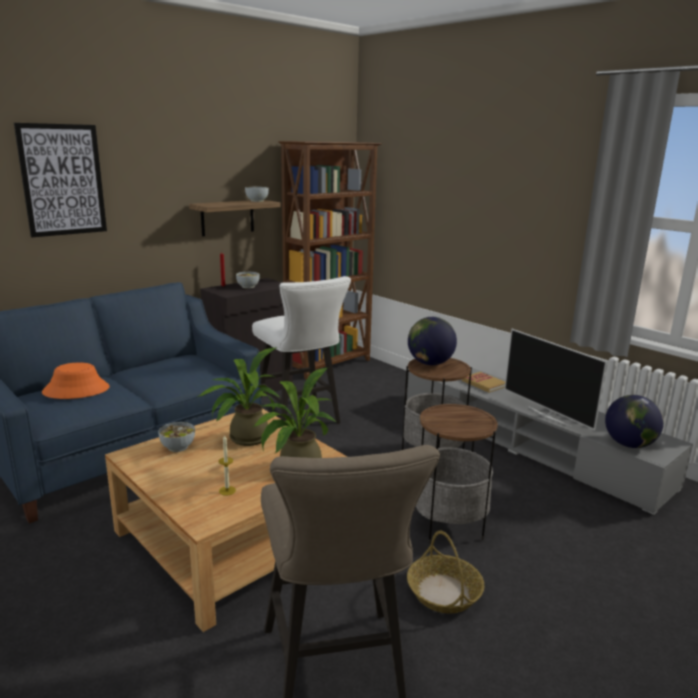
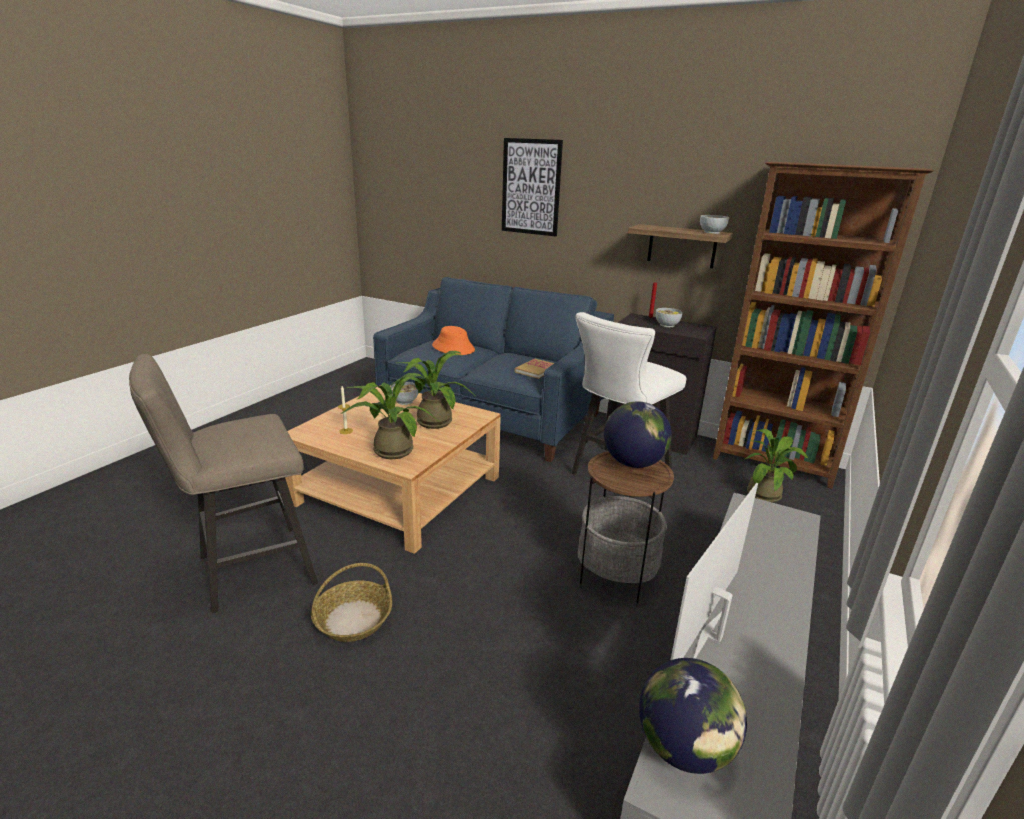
camera: 70 degrees right, 5 degrees up
side table [416,404,498,543] -> none
book [462,372,505,393] -> book moved to [515,359,554,379]
none -> potted plant [745,429,809,503]

